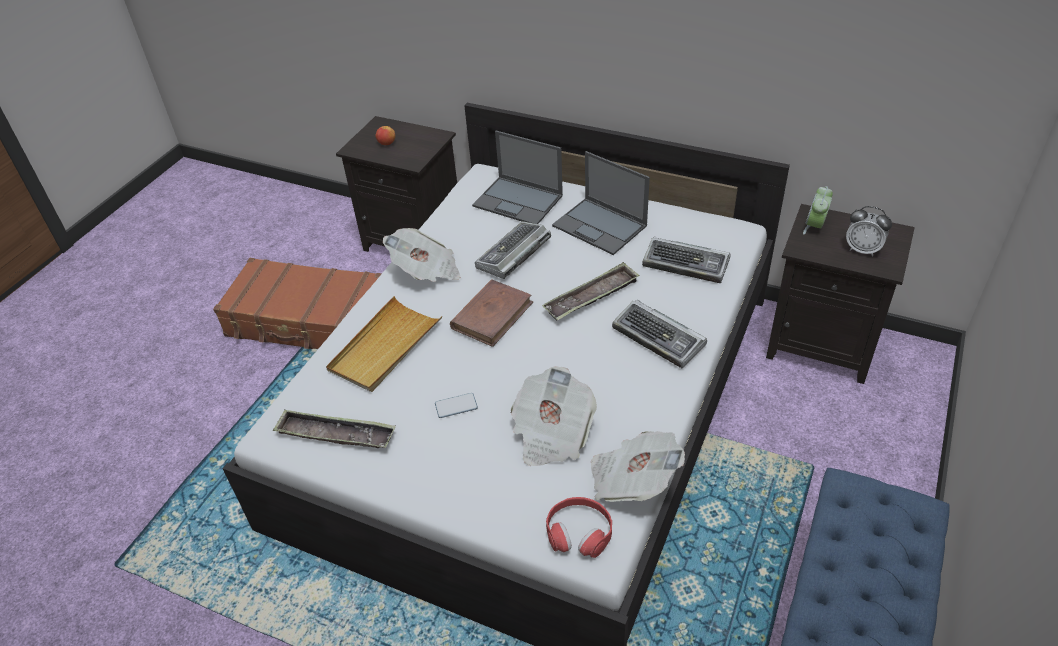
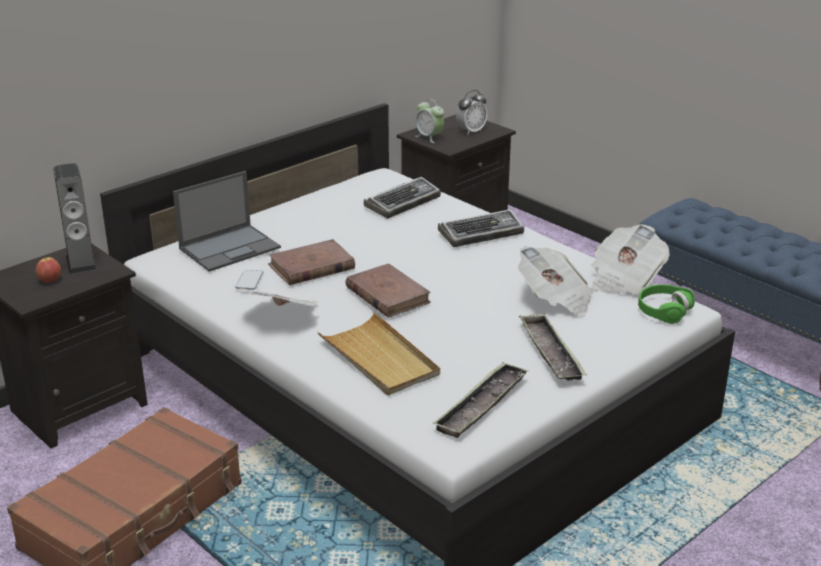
camera: 70 degrees left, 15 degrees down
phone [435,393,478,418] -> phone moved to [235,270,263,290]
keyboard [475,221,551,279] -> brown book [268,239,355,285]
tray [542,262,640,321] -> tray moved to [519,313,587,381]
red headphones [546,497,612,558] -> green headphones [638,284,695,324]
laptop [552,151,650,255] -> none
none -> speaker [53,163,97,274]

